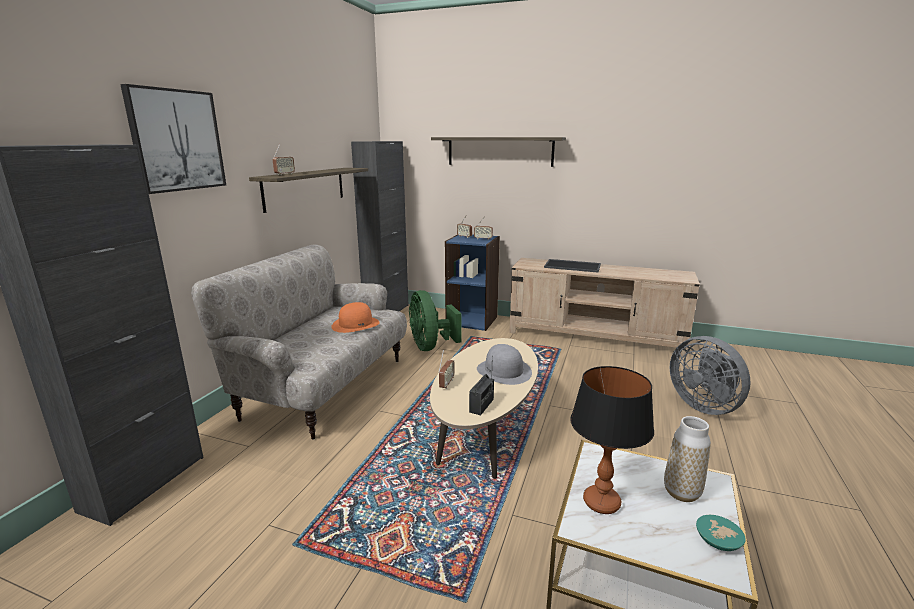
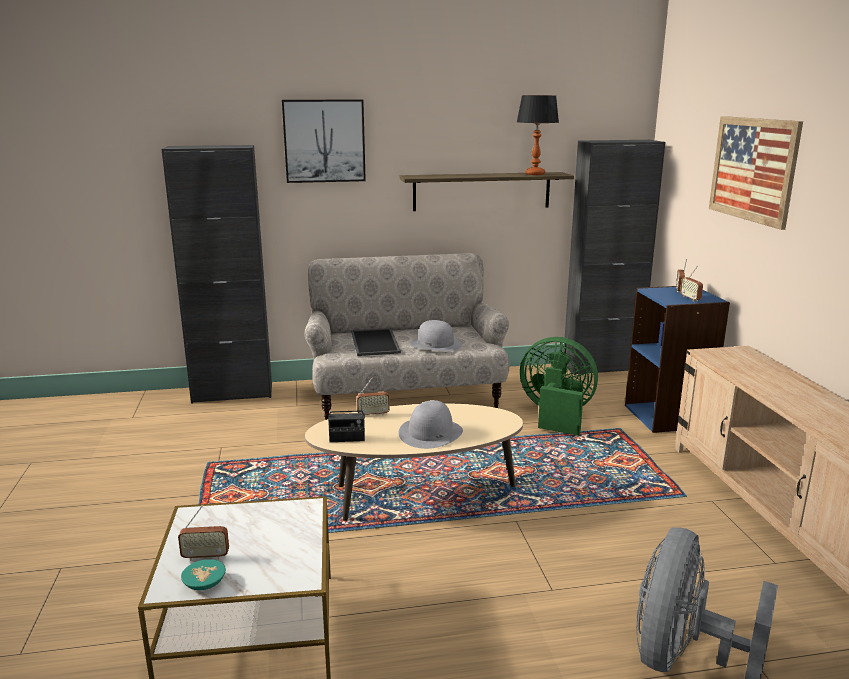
camera: 60 degrees right, 0 degrees up
radio [273,144,295,175] -> radio moved to [178,505,229,561]
orange hat [331,302,380,333] -> grey hat [410,320,462,351]
green fan [409,290,462,351] -> green fan turned 75 degrees clockwise [520,337,598,436]
shelf [431,137,566,167] -> picture [709,116,803,230]
tray [544,259,601,272] -> tray moved to [351,328,401,356]
table lamp [570,366,654,514] -> table lamp moved to [517,95,559,175]
vase [664,416,711,502] -> none

